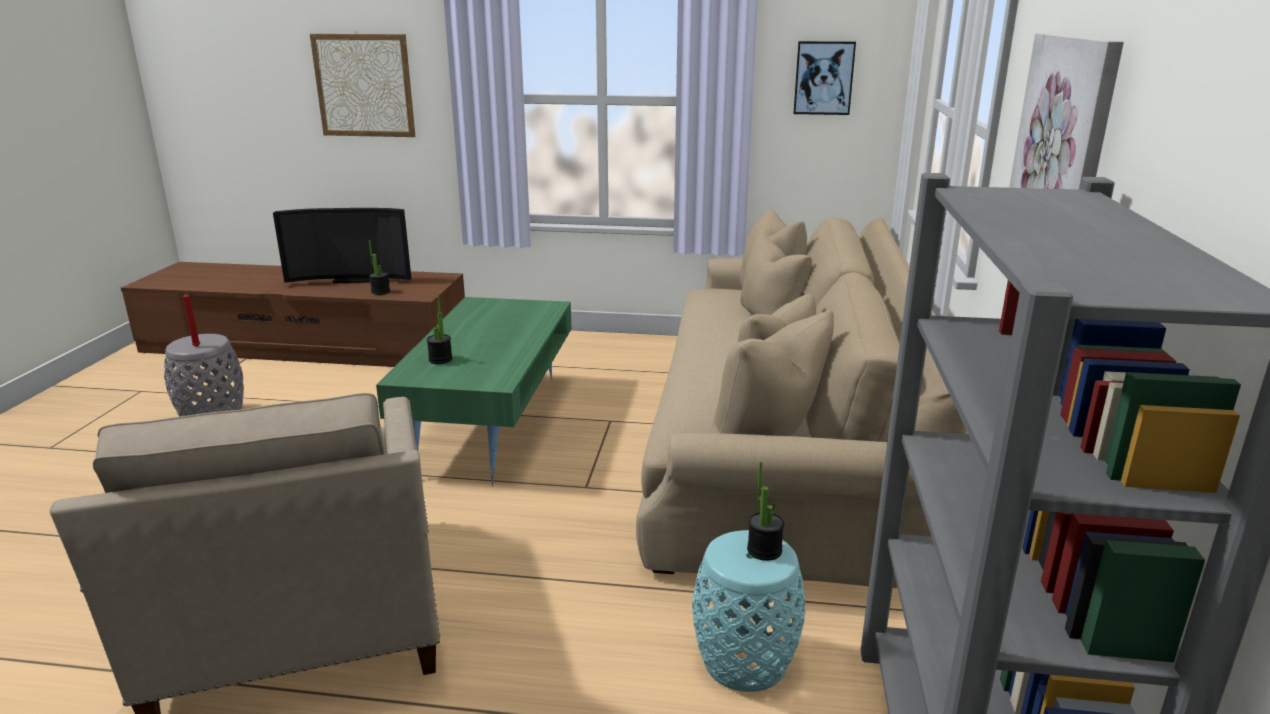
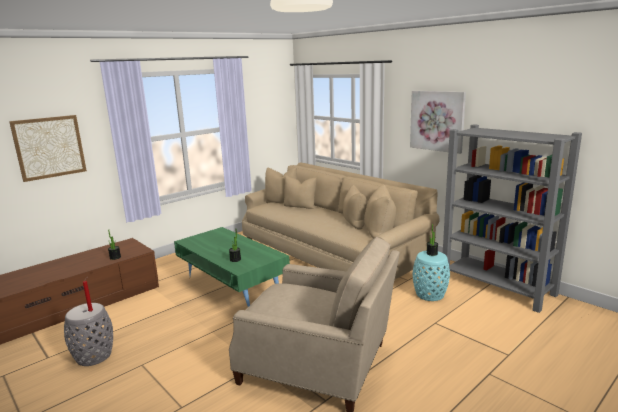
camera: 50 degrees left, 5 degrees down
television [273,208,411,283] -> none
picture [793,41,856,115] -> none

